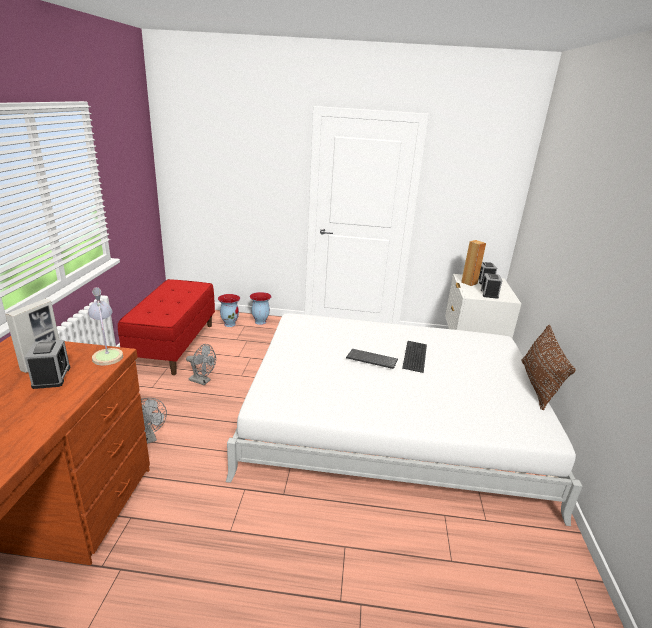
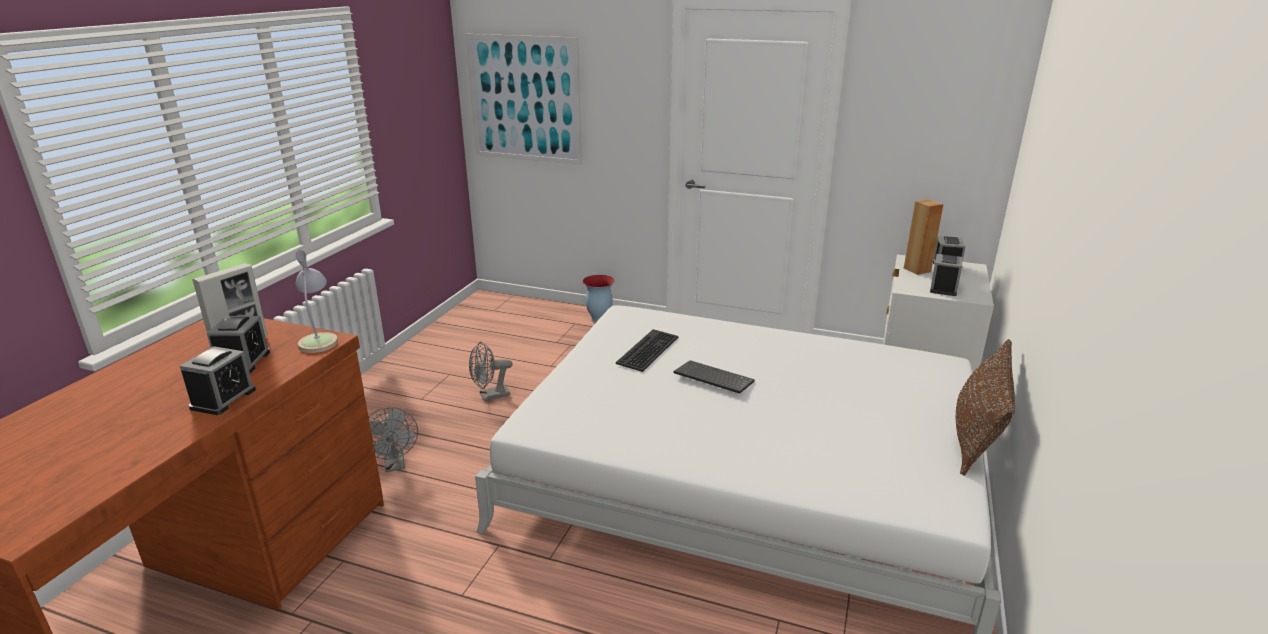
camera: 15 degrees right, 0 degrees up
red bench [118,279,215,375] -> none
grey fan [186,344,216,385] -> grey fan turned 120 degrees clockwise [469,342,513,401]
vase [218,294,240,327] -> none
keyboard [402,341,427,373] -> keyboard moved to [616,329,678,372]
none -> alarm clock [180,346,256,415]
none -> picture [465,34,582,165]

